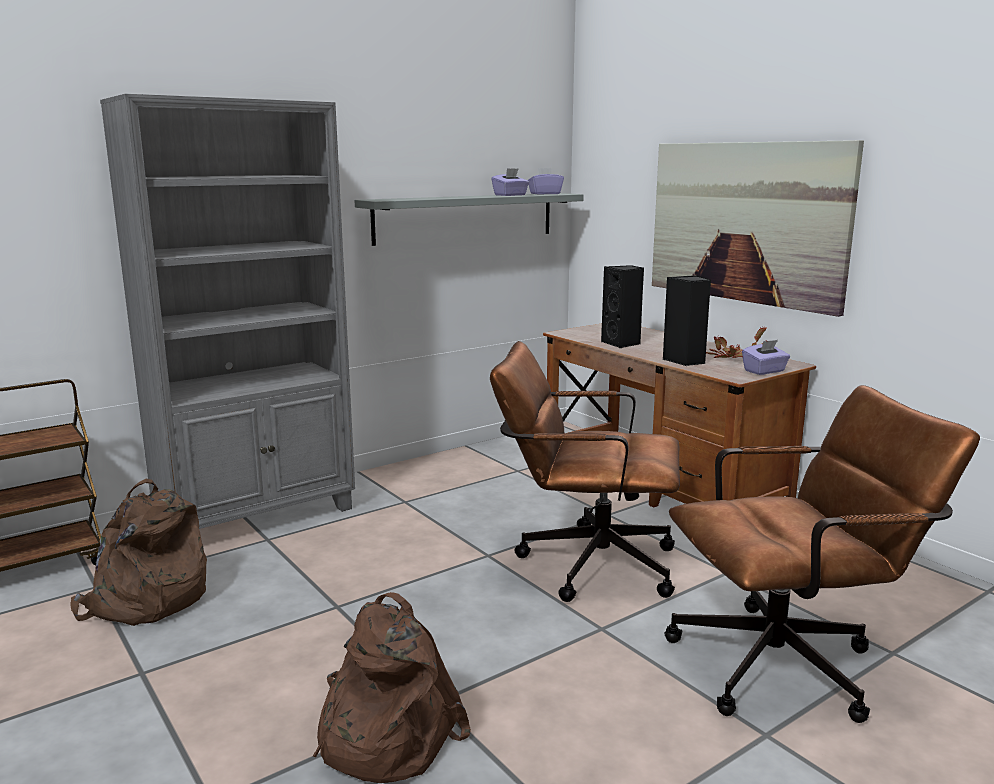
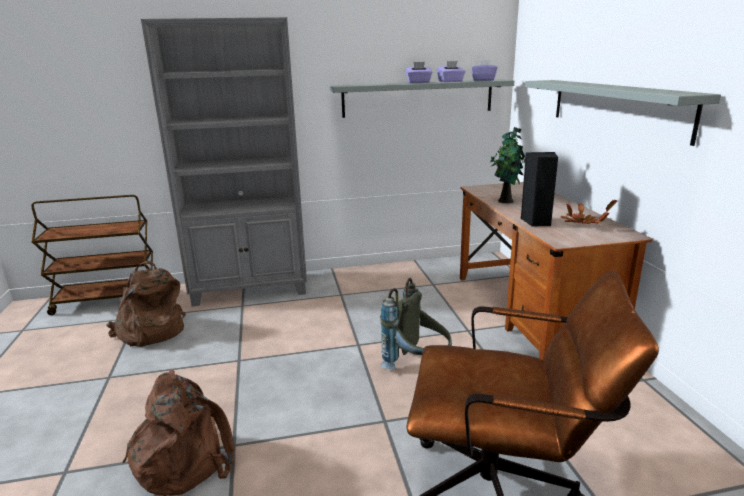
camera: 25 degrees right, 5 degrees up
brown office chair [490,341,680,602] -> grey backpack [380,278,452,370]
black speaker [601,265,644,348] -> potted plant [490,127,525,203]
picture [652,140,864,317] -> grey shelf [525,80,721,146]
purple tissue box [742,340,790,375] -> purple tissue box moved to [405,62,432,83]

